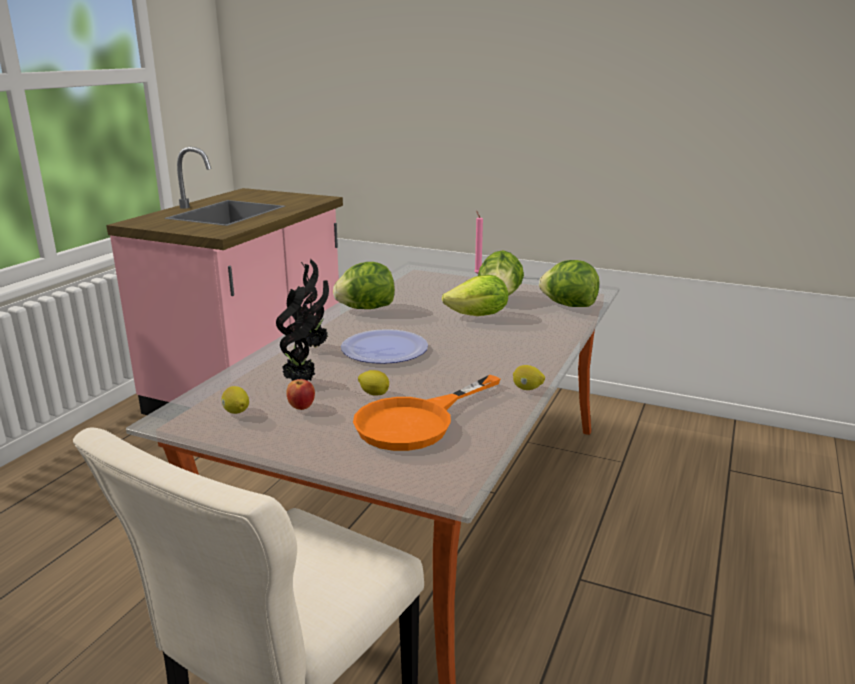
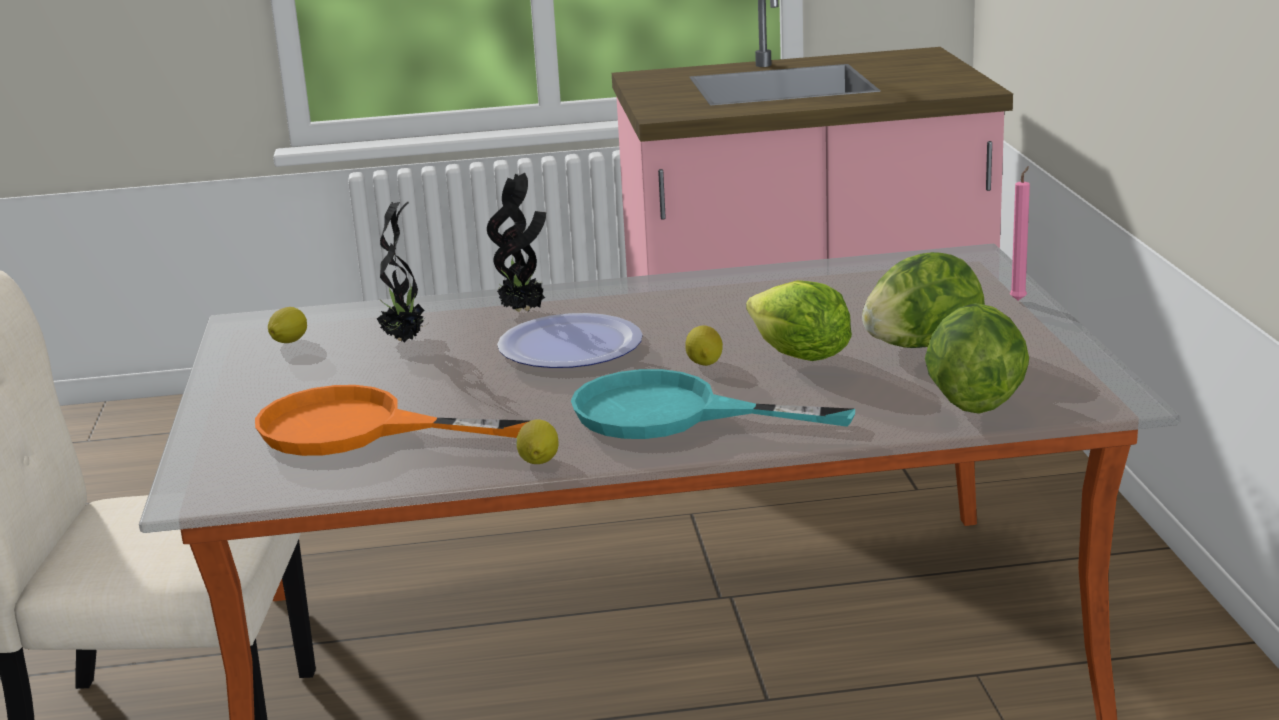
camera: 60 degrees right, 0 degrees up
apple [286,379,315,410] -> none
lettuce [333,262,395,309] -> none
lemon [358,370,389,396] -> lemon moved to [685,325,723,366]
none -> turquoise frying pan [571,369,855,439]

